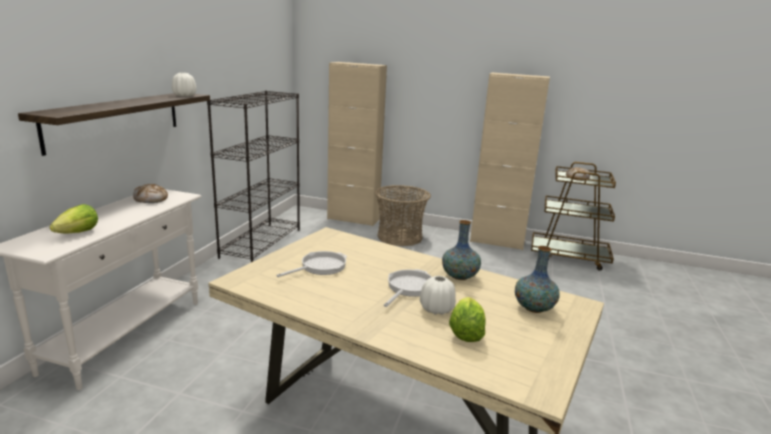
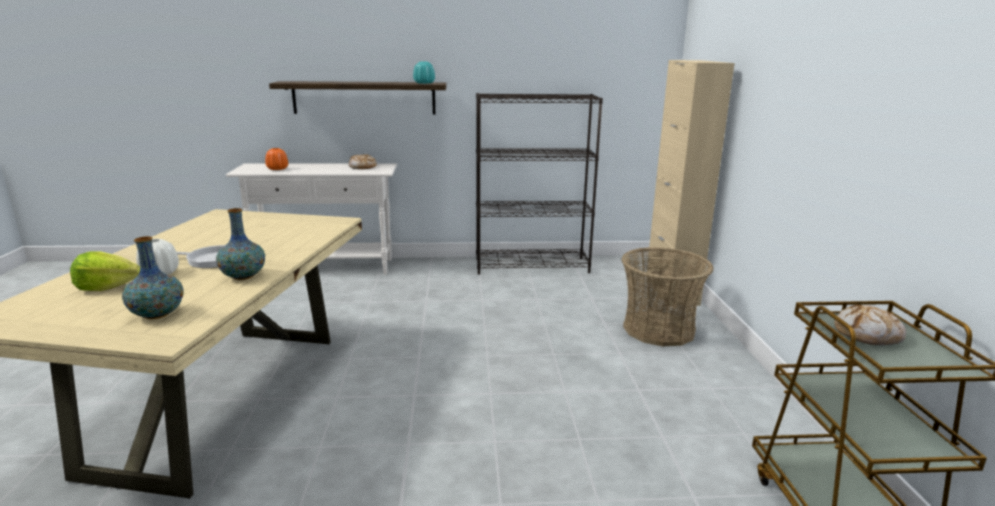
camera: 70 degrees right, 0 degrees up
lettuce [50,204,98,234] -> orange vase [265,148,288,170]
white vase [172,73,196,96] -> turquoise vase [413,62,435,84]
frying pan [276,251,347,277] -> none
beige cabinet [470,73,550,250] -> none

